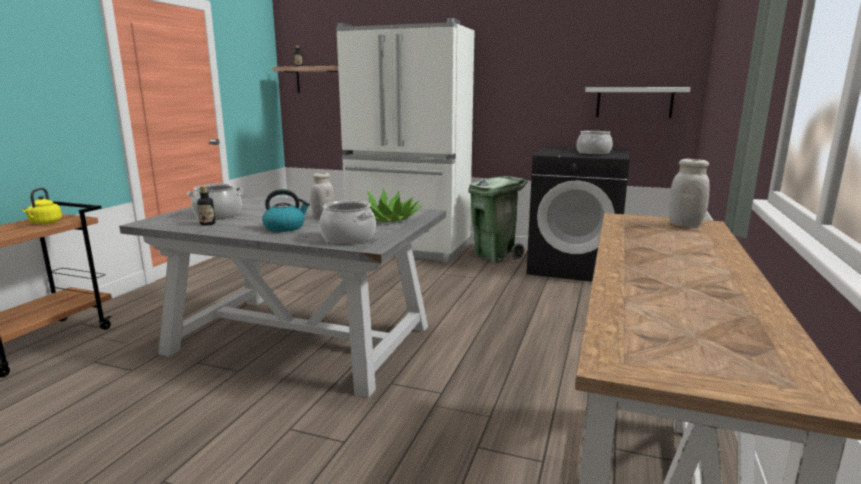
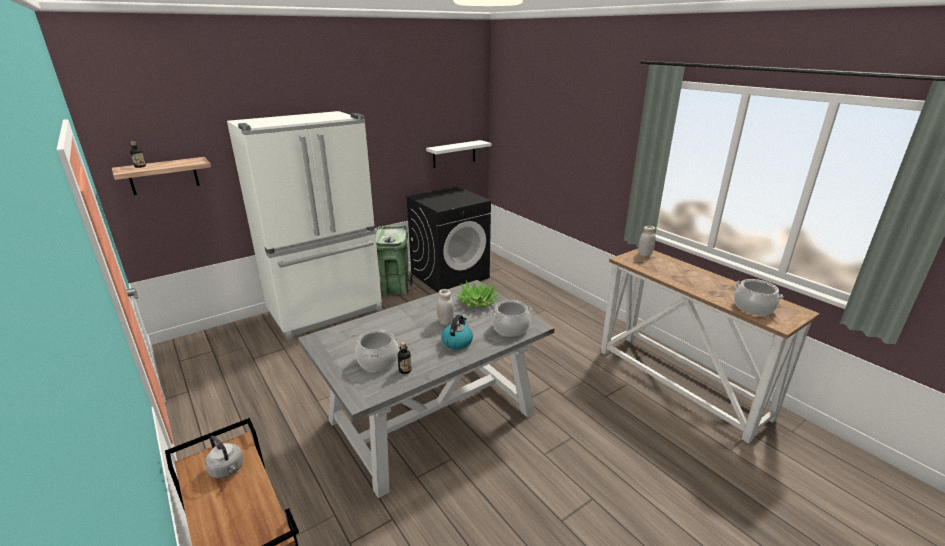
camera: 55 degrees left, 10 degrees up
yellow kettle [22,188,62,224] -> grey kettle [205,436,243,479]
cooking pot [577,131,613,155] -> cooking pot moved to [734,279,783,316]

